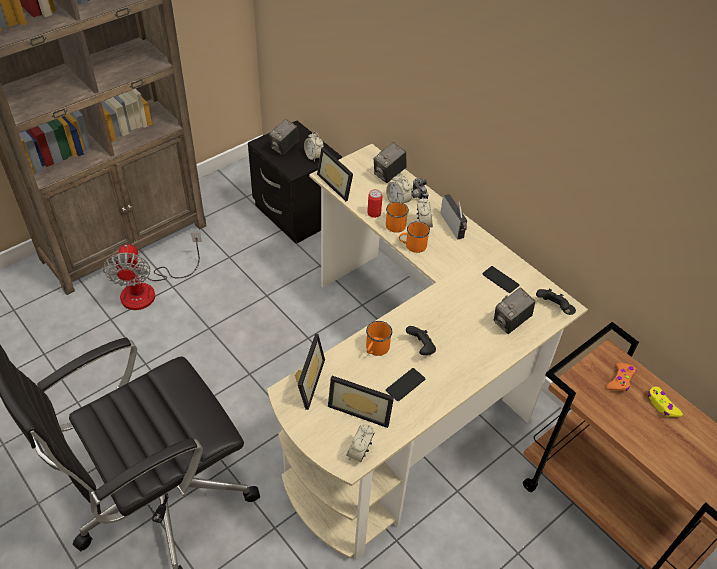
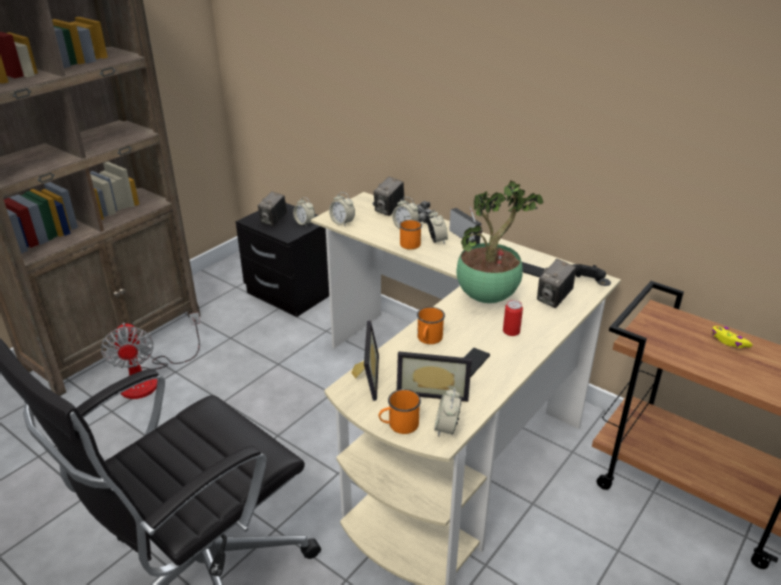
camera: 10 degrees left, 15 degrees down
picture frame [317,147,353,201] -> alarm clock [329,192,355,227]
can [367,189,382,218] -> can moved to [503,300,523,336]
orange mug [399,221,430,253] -> orange mug moved to [379,389,421,434]
black game controller [406,326,436,355] -> none
orange game controller [606,363,637,392] -> none
none -> potted plant [457,180,543,303]

